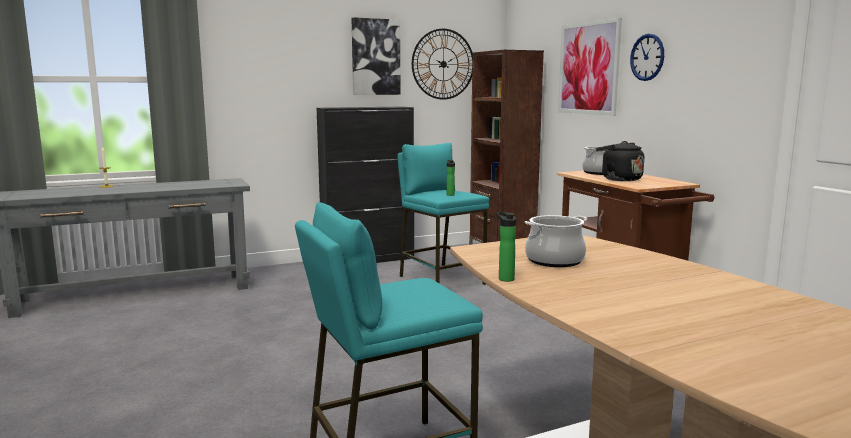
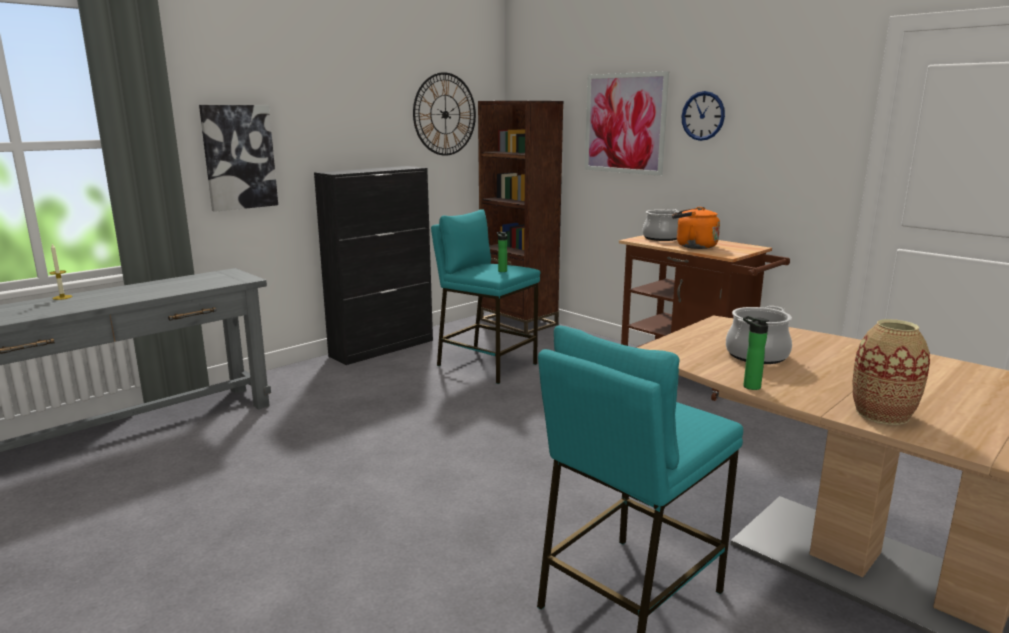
camera: 20 degrees left, 5 degrees up
picture [351,17,401,95] -> picture moved to [199,105,278,212]
black kettle [596,141,644,181] -> orange kettle [672,207,720,249]
none -> vase [853,319,930,425]

